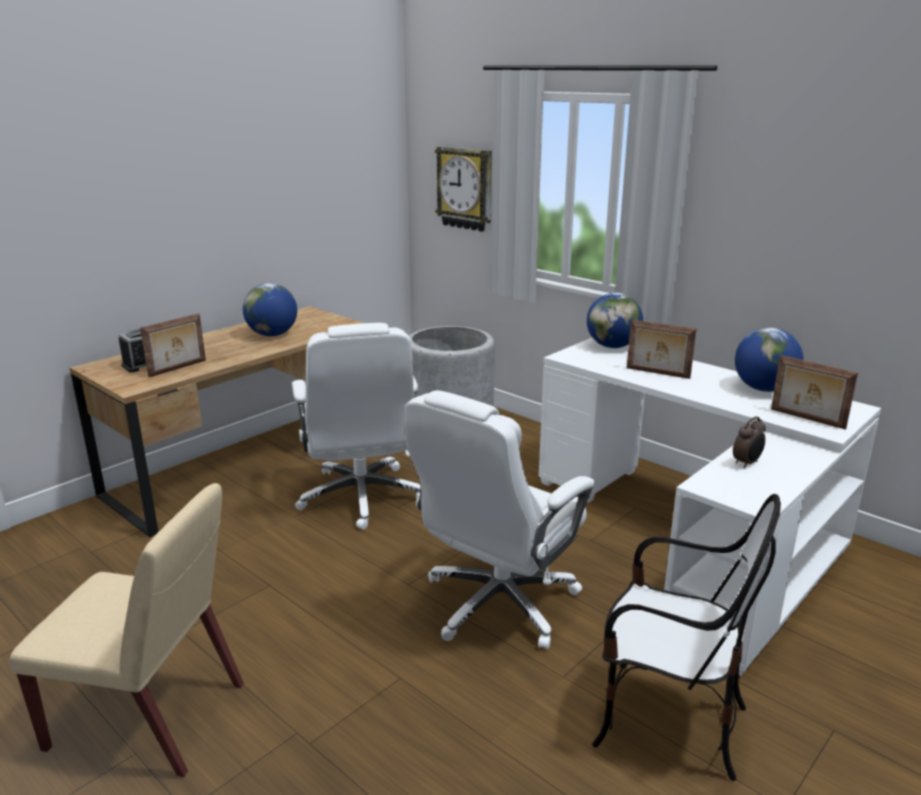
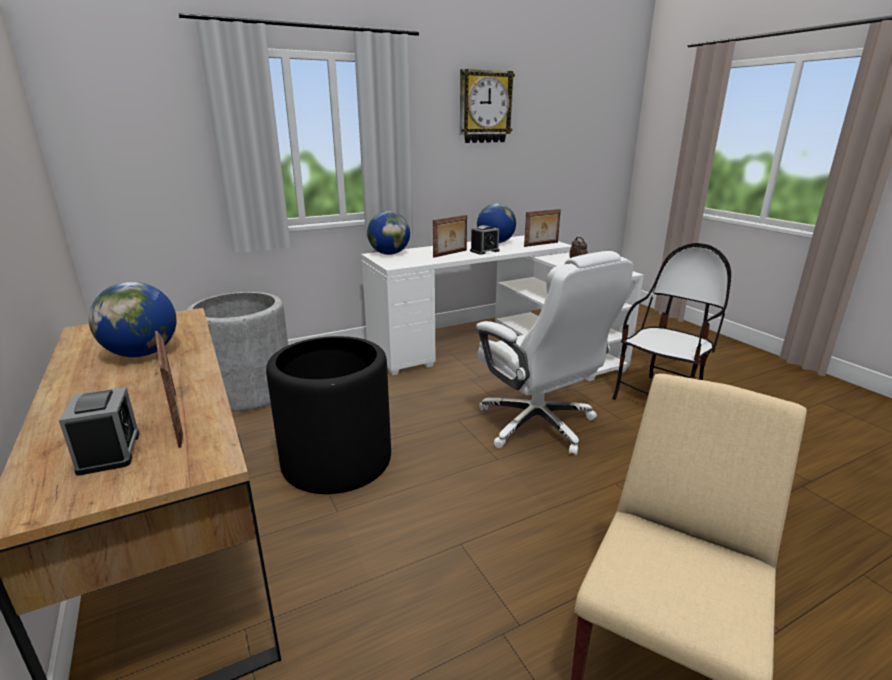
camera: 70 degrees left, 0 degrees up
white office chair [292,323,421,530] -> black planter [266,336,391,494]
wall clock [435,146,492,232] -> wall clock moved to [460,69,515,143]
none -> alarm clock [470,225,500,255]

